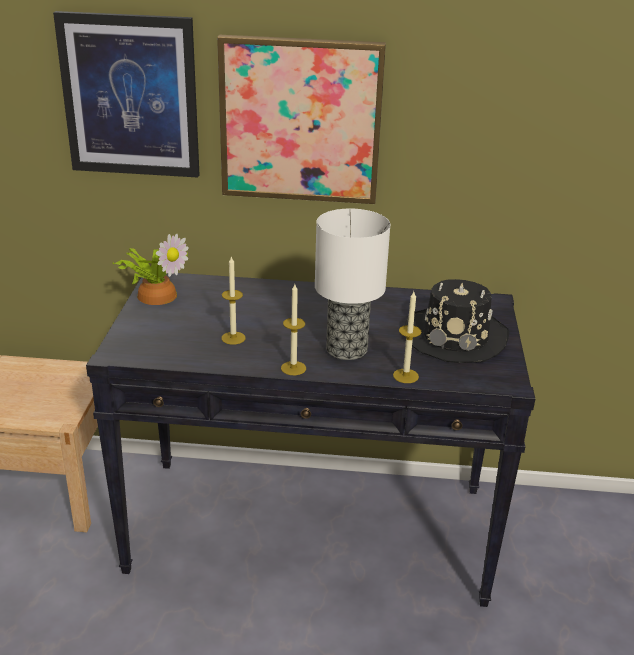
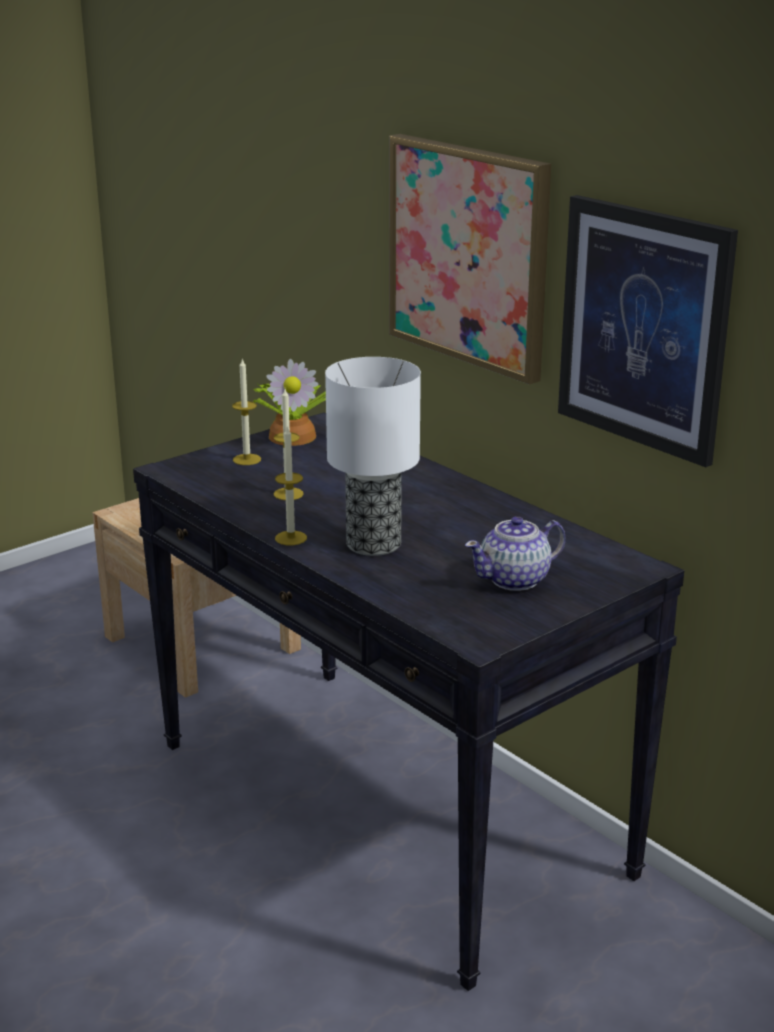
camera: 45 degrees right, 5 degrees down
picture [53,11,200,177] -> picture moved to [558,195,738,467]
candle [393,292,421,383] -> candle moved to [232,359,261,465]
black hat [405,279,509,363] -> teapot [465,516,565,591]

